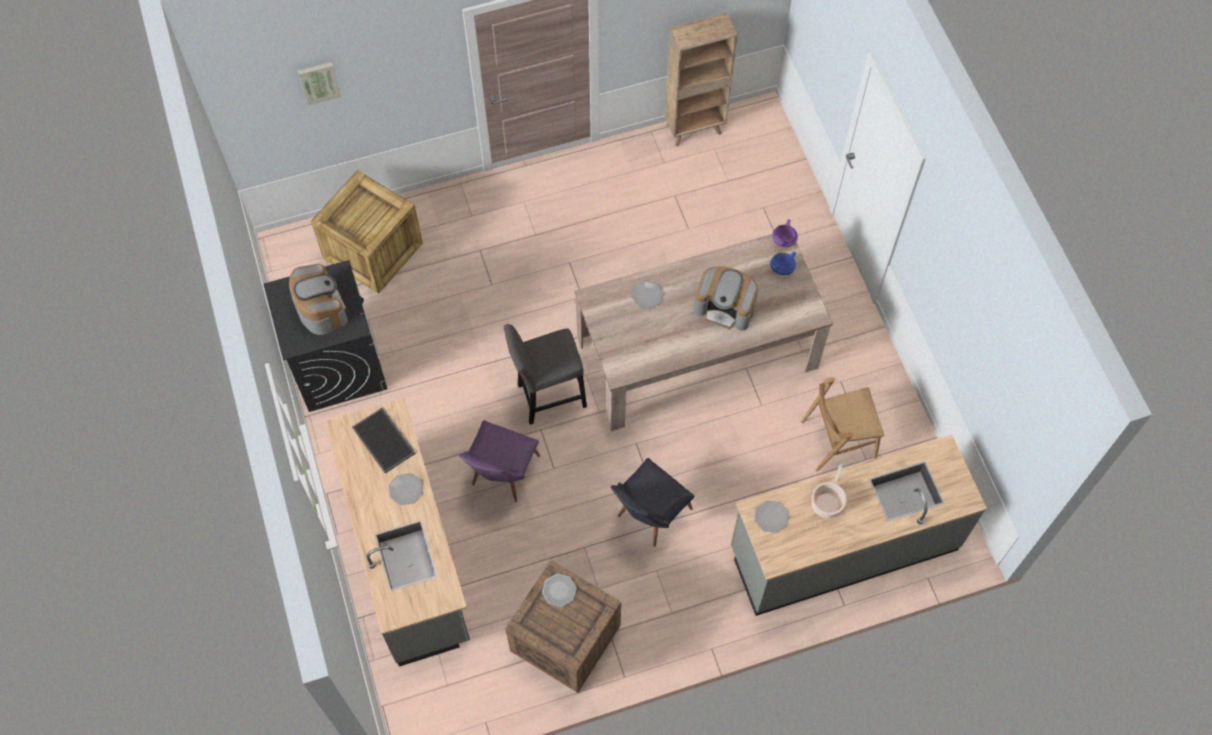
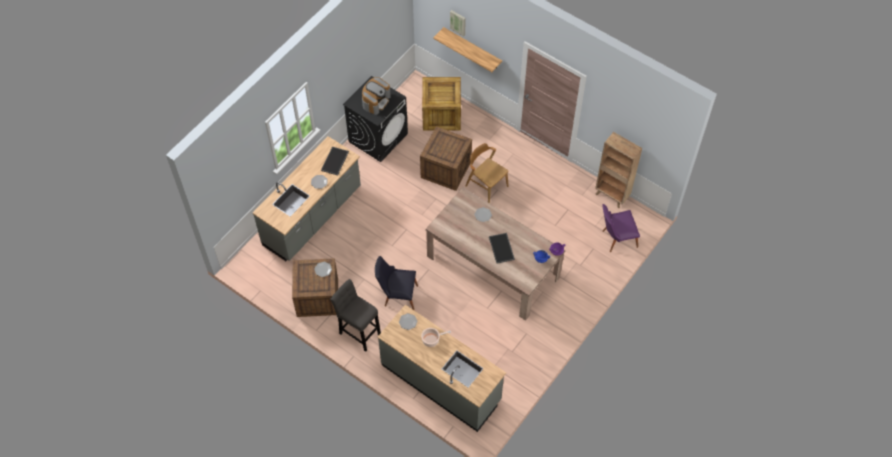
camera: 55 degrees right, 5 degrees down
purple chair [459,420,540,502] -> purple chair moved to [603,204,640,252]
grey stool [504,324,587,424] -> grey stool moved to [330,279,381,352]
coffee machine [694,266,758,331] -> tray [489,233,515,264]
brown chair [801,377,884,471] -> brown chair moved to [466,143,509,203]
none -> crate [420,126,472,191]
none -> shelf [433,27,502,72]

